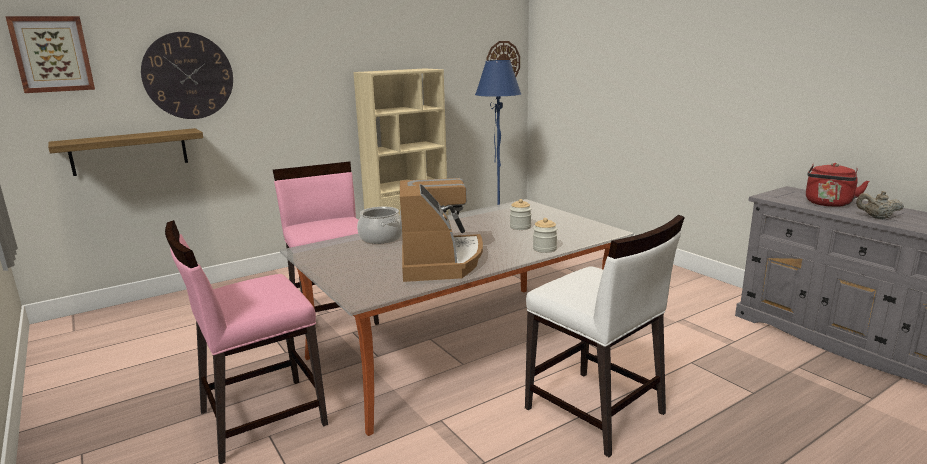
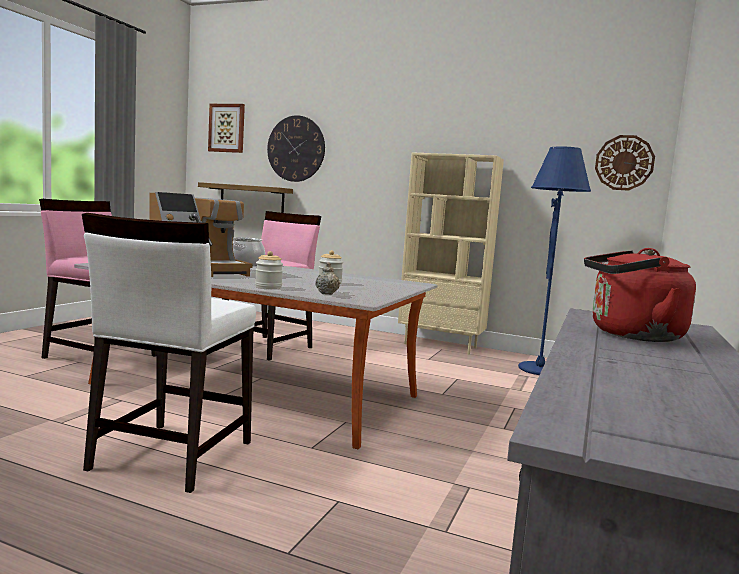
camera: 55 degrees right, 10 degrees down
beige teapot [856,191,904,219] -> beige teapot moved to [316,262,340,295]

